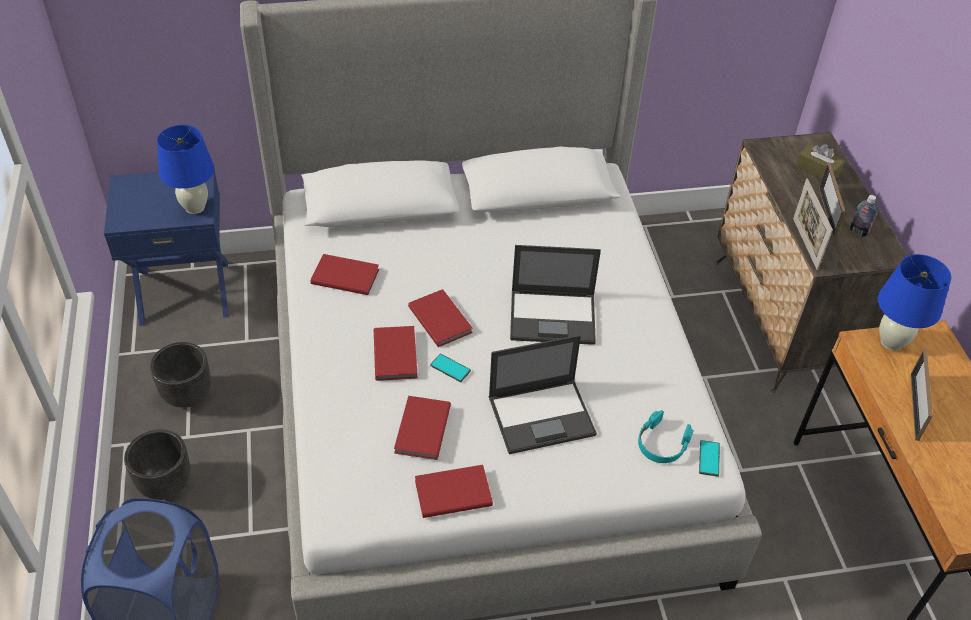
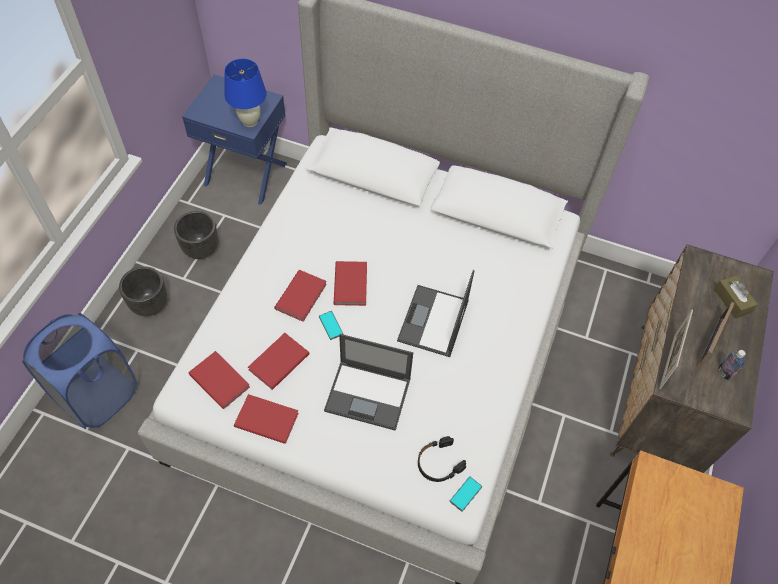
camera: 30 degrees right, 10 degrees up
red book [311,254,379,295] -> red book moved to [189,351,250,409]
laptop [510,245,601,345] -> laptop turned 75 degrees clockwise [397,270,474,357]
turquoise headphones [638,410,694,463] -> black headphones [418,436,466,482]
blue table lamp [878,254,951,351] -> none
picture frame [910,350,933,441] -> none

